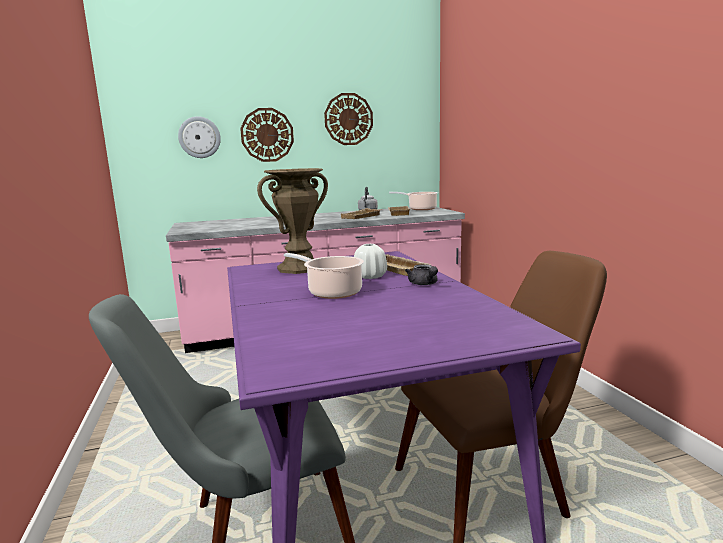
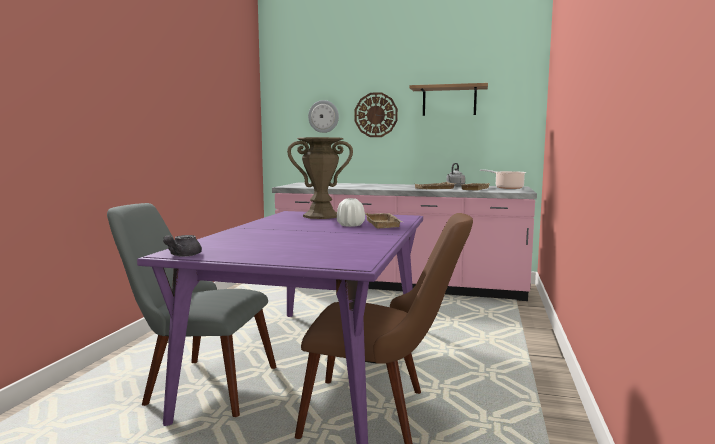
camera: 30 degrees right, 5 degrees down
cooking pot [284,253,364,299] -> none
wall clock [324,93,373,145] -> shelf [409,83,488,116]
grey teapot [405,264,438,285] -> grey teapot moved to [163,235,202,257]

